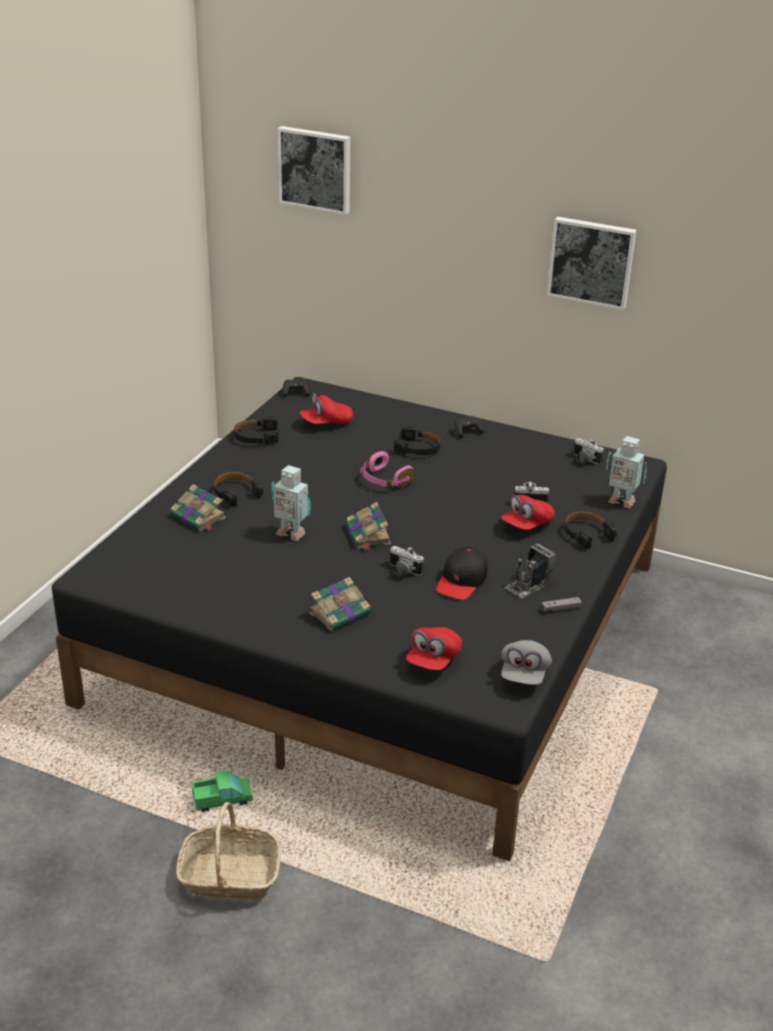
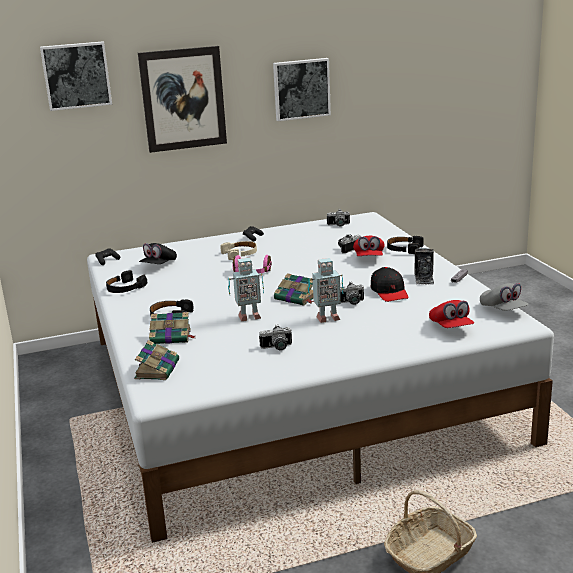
camera: 40 degrees left, 10 degrees down
black bed [52,377,667,861] -> white bed [87,212,554,543]
toy truck [192,770,253,812] -> none
red cap [300,393,353,424] -> black cap [139,243,177,264]
book [309,577,373,632] -> book moved to [134,340,179,380]
black headphones [394,427,441,455] -> beige headphones [220,241,257,260]
toy robot [606,436,647,508] -> toy robot moved to [308,258,343,323]
none -> picture [138,46,227,153]
none -> camera [259,324,292,351]

